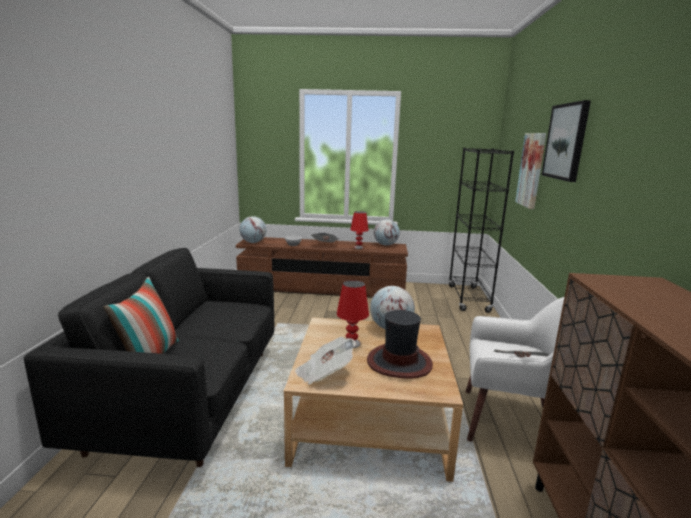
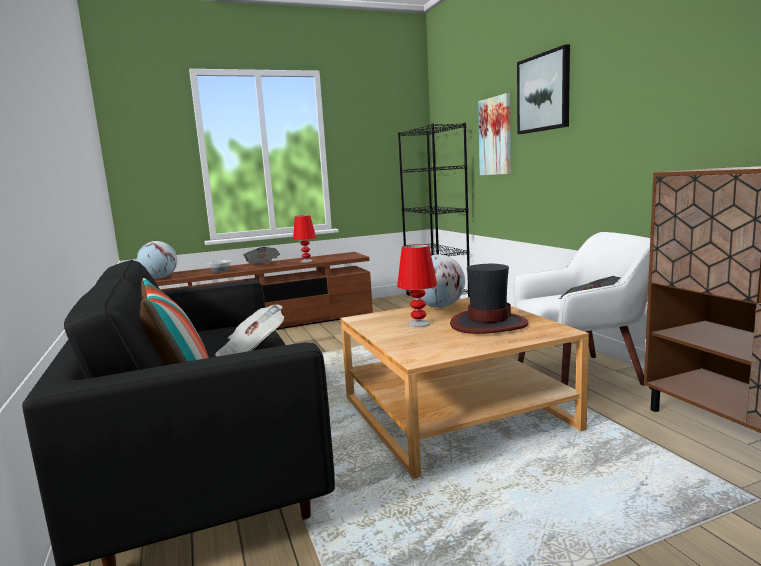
camera: 25 degrees left, 5 degrees down
newspaper [295,337,356,385] -> newspaper moved to [215,304,284,356]
globe [374,219,400,246] -> none

